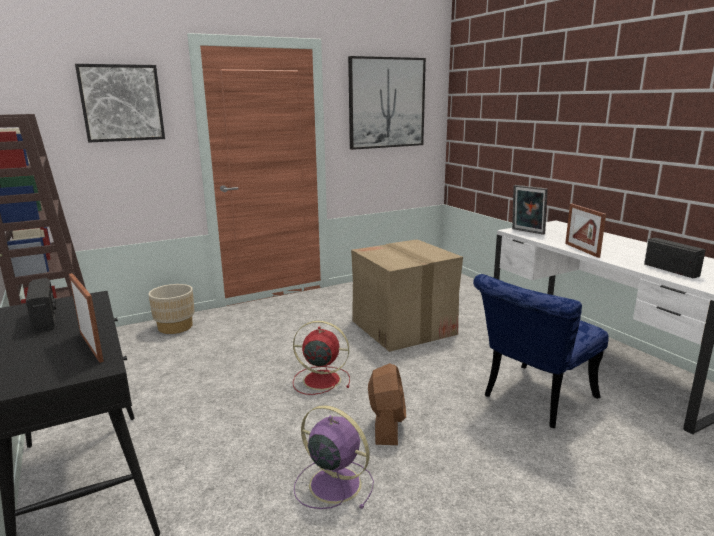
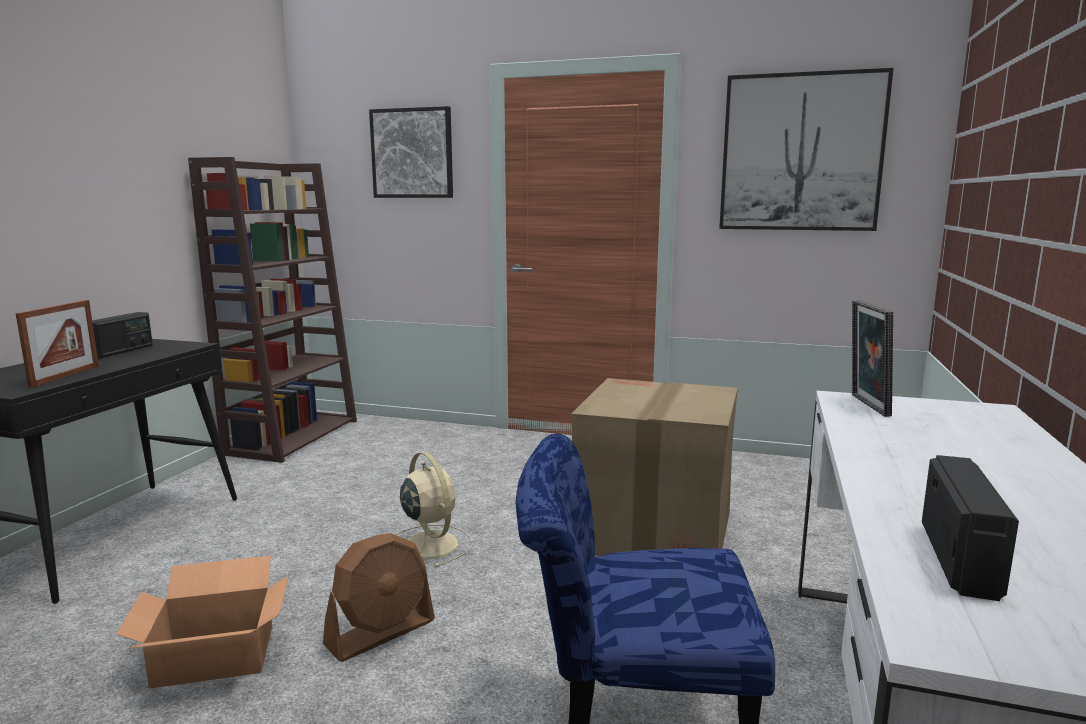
camera: 45 degrees right, 5 degrees down
beige planter [148,284,194,334] -> none
red fan [293,321,350,395] -> beige fan [395,452,473,568]
purple fan [294,405,374,509] -> cardboard box [116,556,288,689]
picture frame [565,204,606,258] -> none

